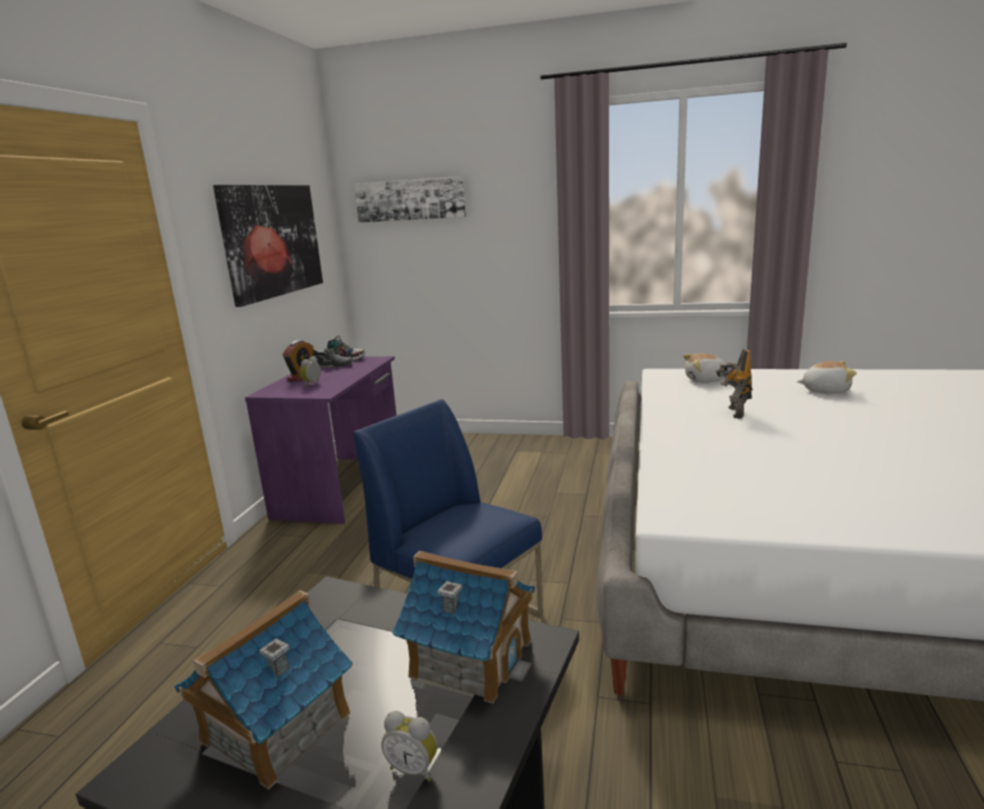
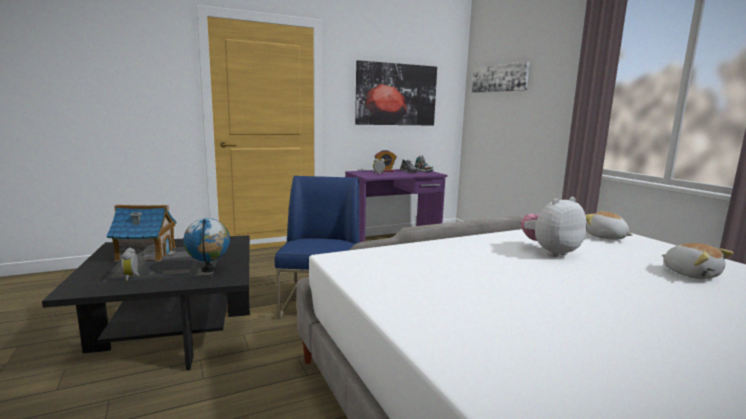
camera: 50 degrees right, 5 degrees down
toy house [392,551,535,704] -> globe [184,218,230,272]
toy robot [715,349,753,419] -> plush toy [521,197,587,257]

